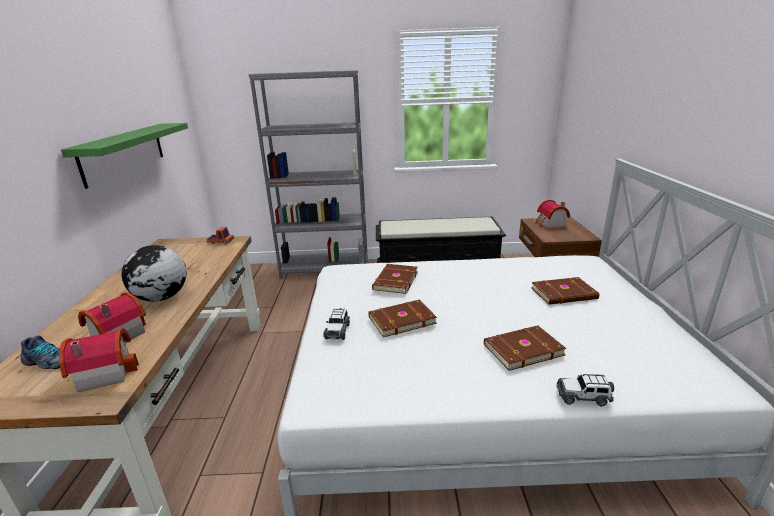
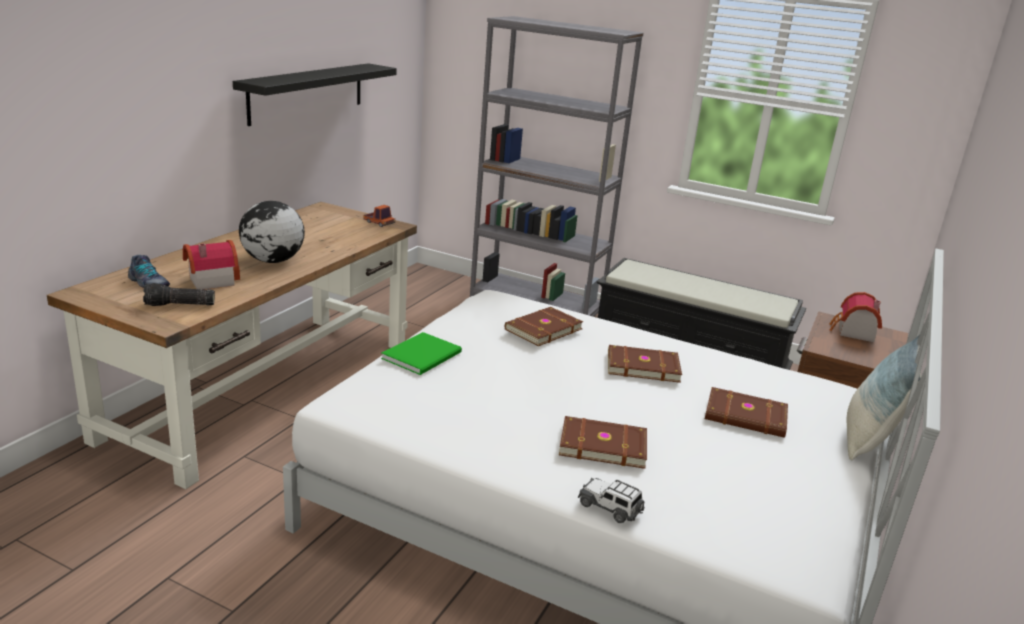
camera: 25 degrees right, 0 degrees up
toy house [59,328,139,392] -> flashlight [143,283,215,306]
green shelf [61,123,188,189] -> black shelf [233,63,397,126]
toy car [324,308,350,340] -> green book [381,332,462,375]
brown book [368,300,437,338] -> brown book moved to [608,345,682,383]
none -> pillow [847,336,921,460]

